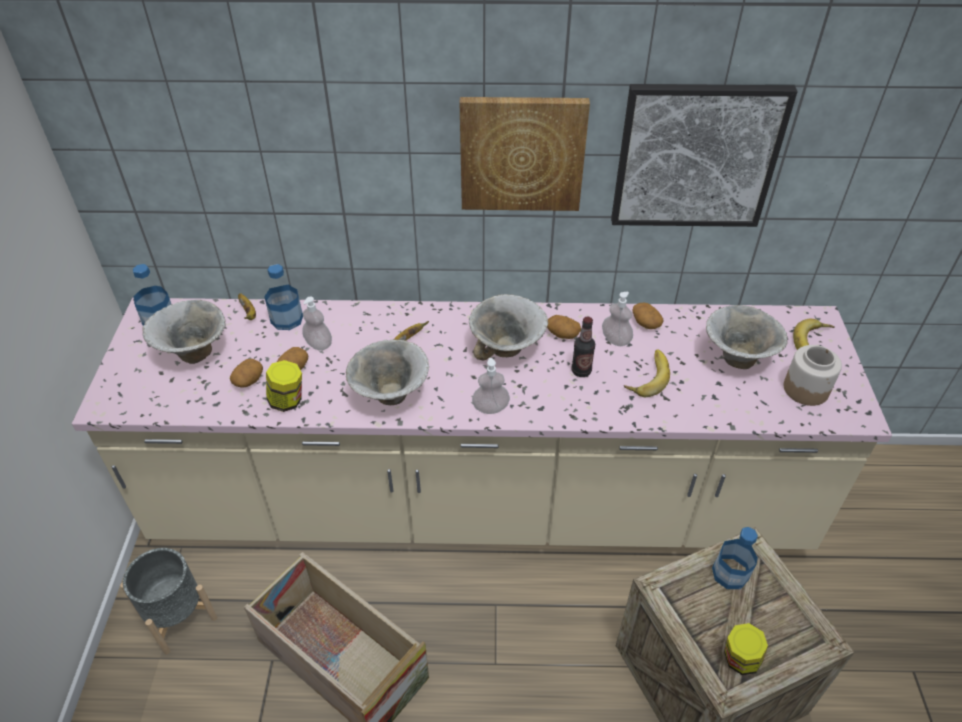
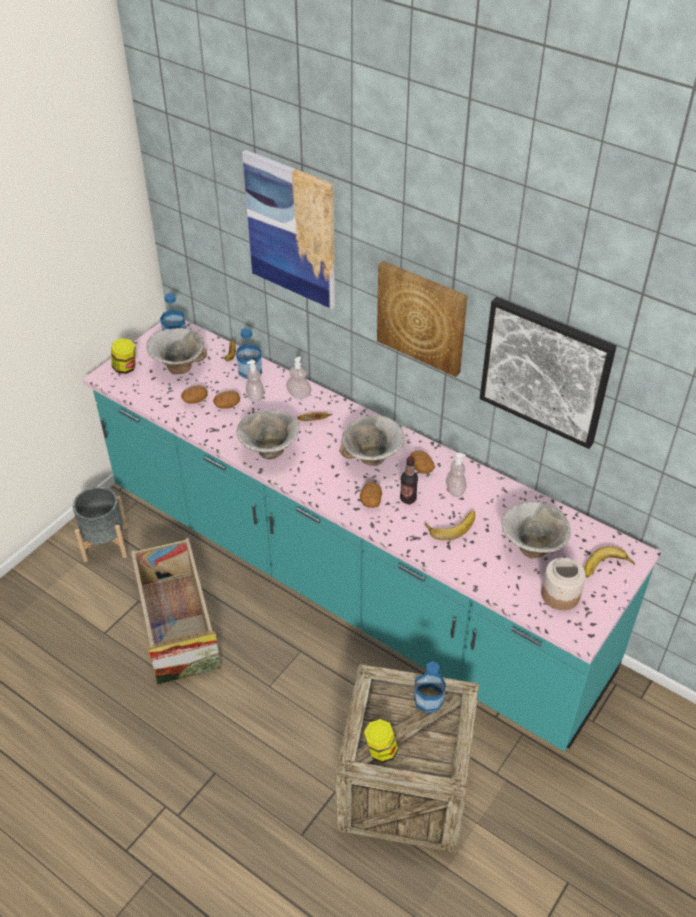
camera: 35 degrees right, 0 degrees up
beige counter [72,298,892,549] -> turquoise counter [83,320,661,751]
jar [266,360,302,412] -> jar moved to [111,338,136,374]
soap dispenser [472,358,510,414] -> soap dispenser moved to [286,357,311,399]
potato [632,303,664,329] -> potato moved to [360,482,382,508]
none -> picture [242,150,335,309]

